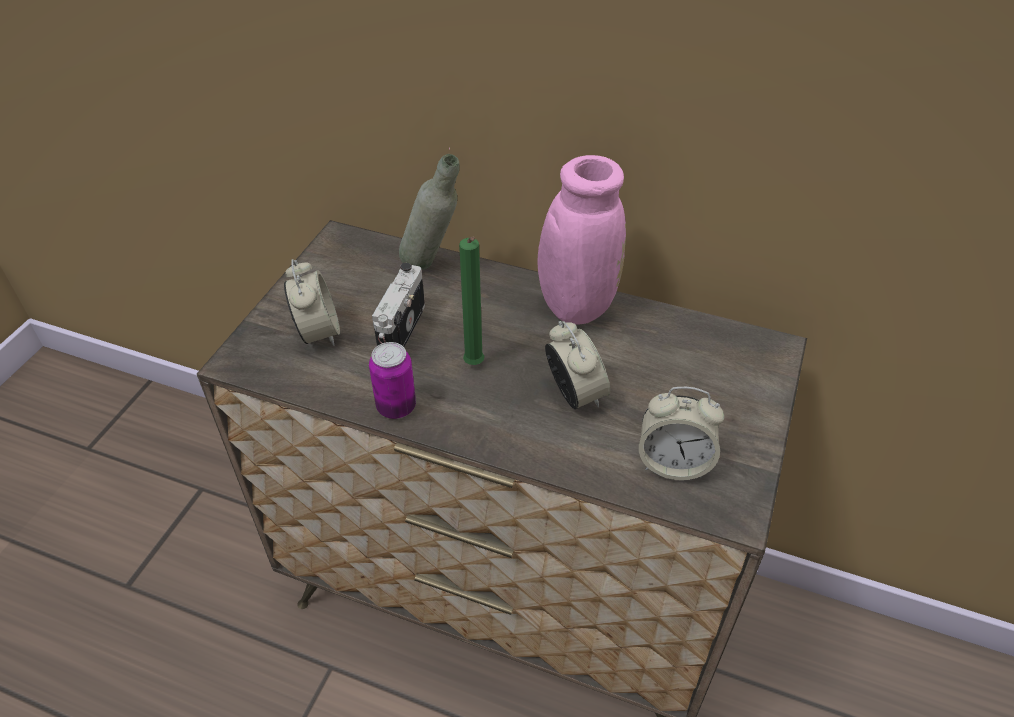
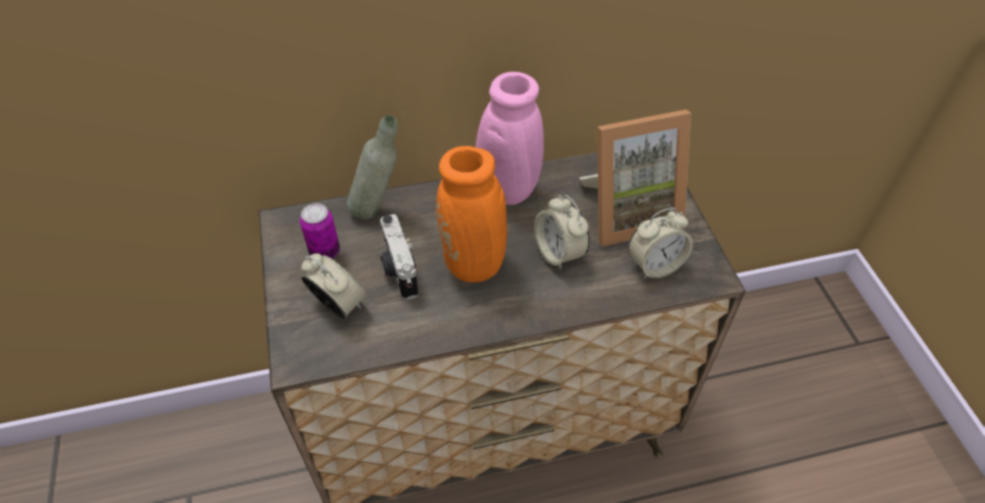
camera: 35 degrees left, 5 degrees up
can [369,342,416,419] -> can moved to [300,203,340,259]
green candle [459,237,484,365] -> orange vase [436,146,580,282]
alarm clock [545,321,610,409] -> alarm clock turned 150 degrees counterclockwise [534,195,590,270]
none -> picture frame [580,110,691,247]

